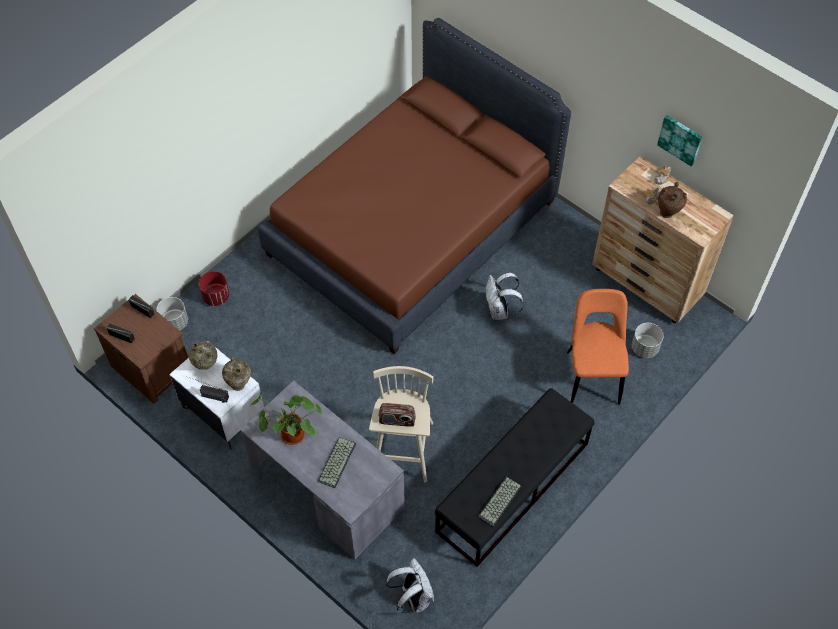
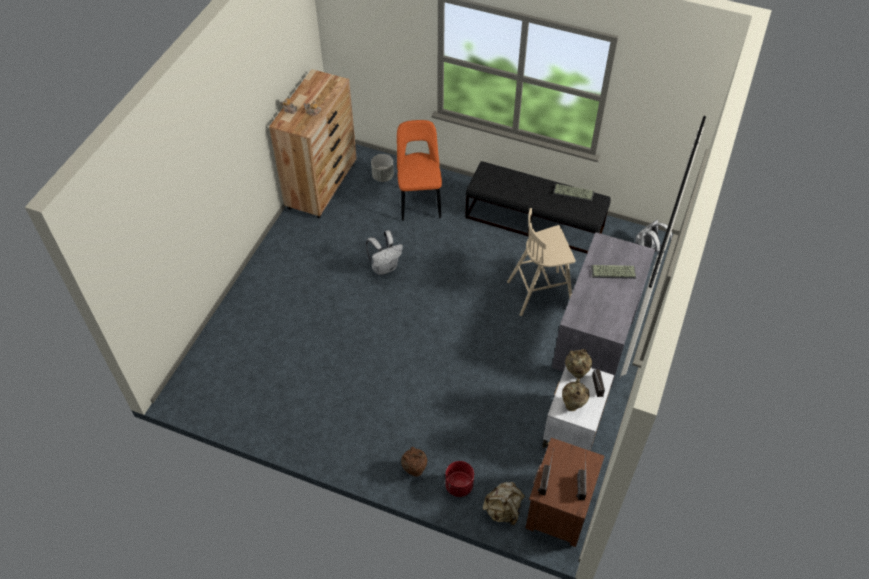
camera: 110 degrees left, 5 degrees down
grey planter [156,297,188,330] -> beige backpack [483,482,525,525]
potted plant [250,393,322,445] -> none
brown bed [258,18,571,354] -> none
radio [378,403,416,427] -> none
orange chair [567,289,629,405] -> orange chair turned 105 degrees clockwise [397,120,442,221]
picture [657,115,702,167] -> none
brown vase [658,182,687,218] -> brown vase moved to [401,447,427,477]

